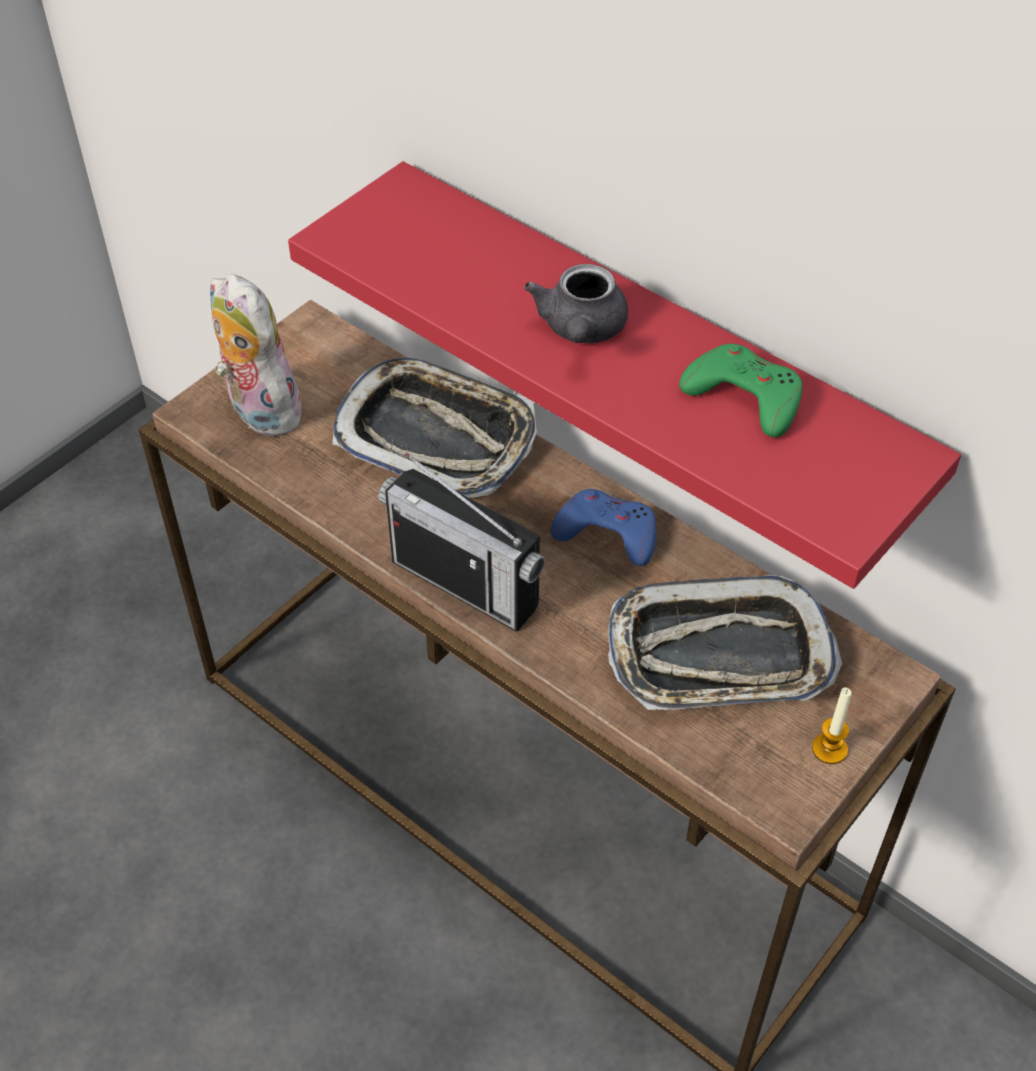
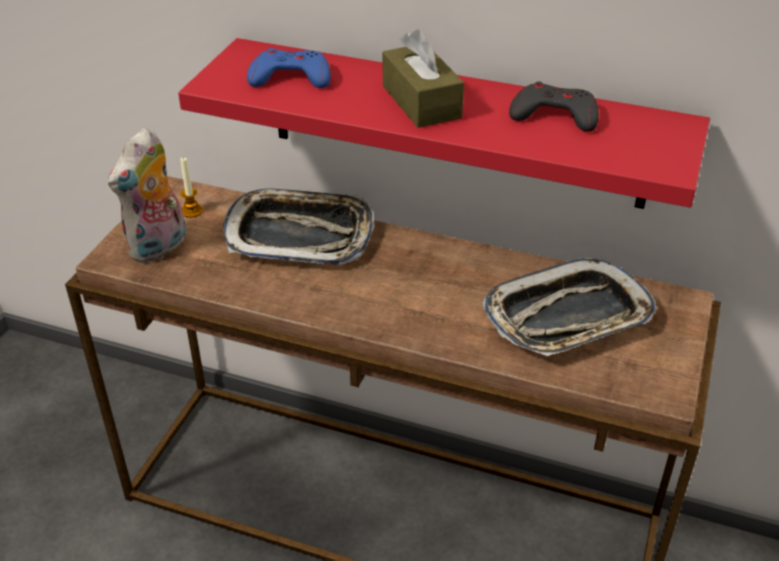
camera: 20 degrees left, 10 degrees down
plush toy [210,274,309,437] -> plush toy turned 90 degrees counterclockwise [108,128,186,263]
radio [378,453,545,632] -> none
grey teapot [524,264,628,343] -> brown tissue box [383,29,464,128]
blue game controller [551,489,656,566] -> blue game controller moved to [247,48,331,88]
green game controller [679,344,803,438] -> grey game controller [509,81,599,132]
candle [812,687,852,764] -> candle moved to [180,157,203,218]

